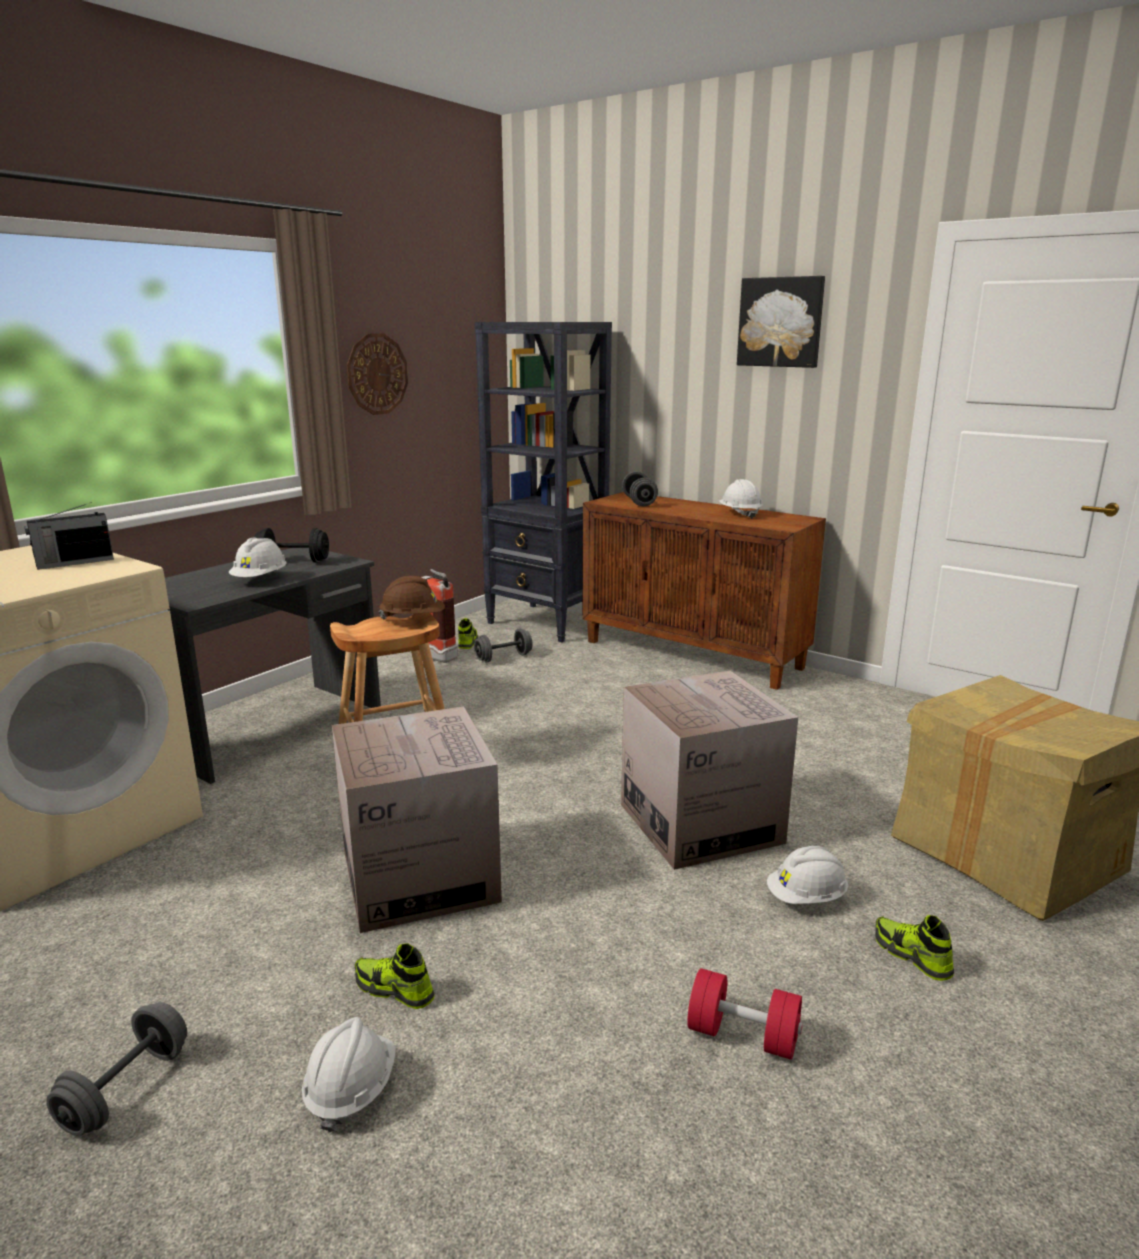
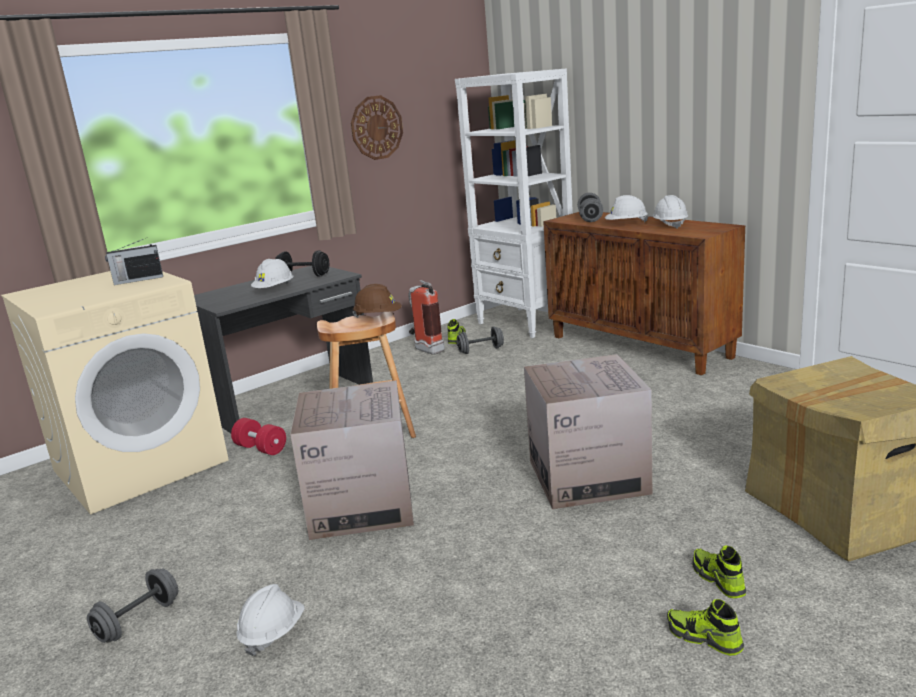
camera: 15 degrees right, 0 degrees up
shoe [355,944,434,1009] -> shoe moved to [667,599,744,656]
black bookcase [475,322,612,643] -> white bookcase [455,68,573,338]
red dumbbell [687,968,803,1060] -> red dumbbell moved to [231,418,286,455]
picture [737,276,825,368] -> none
white hard hat [767,846,848,904] -> white hard hat moved to [605,195,648,222]

